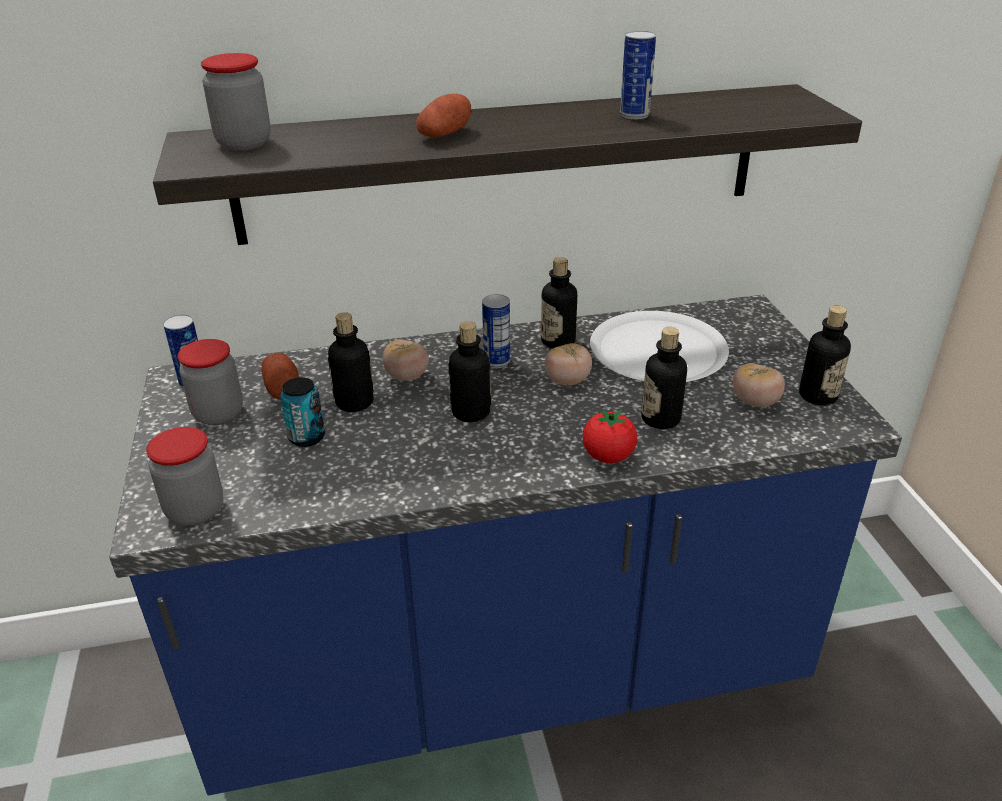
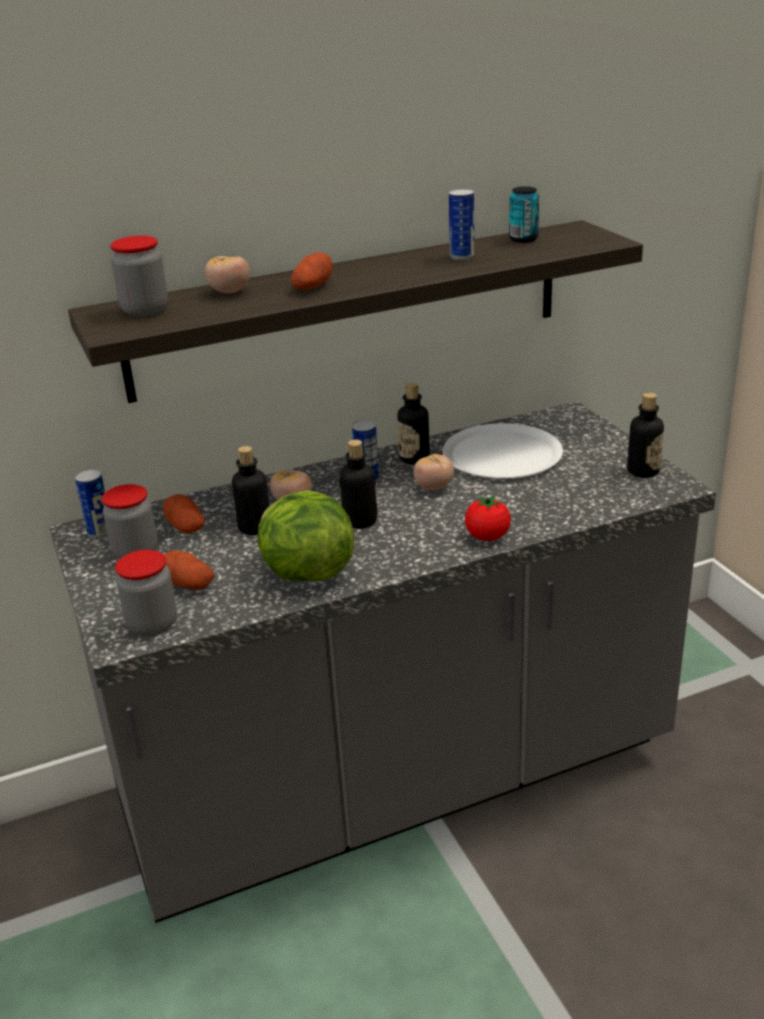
camera: 10 degrees left, 5 degrees down
blue counter [109,295,902,796] -> grey counter [50,401,716,923]
can [280,377,325,447] -> can moved to [509,186,539,243]
bottle [641,327,687,429] -> none
tomato [733,363,785,407] -> tomato moved to [205,256,250,293]
none -> potato [164,551,214,590]
none -> lettuce [257,490,354,581]

